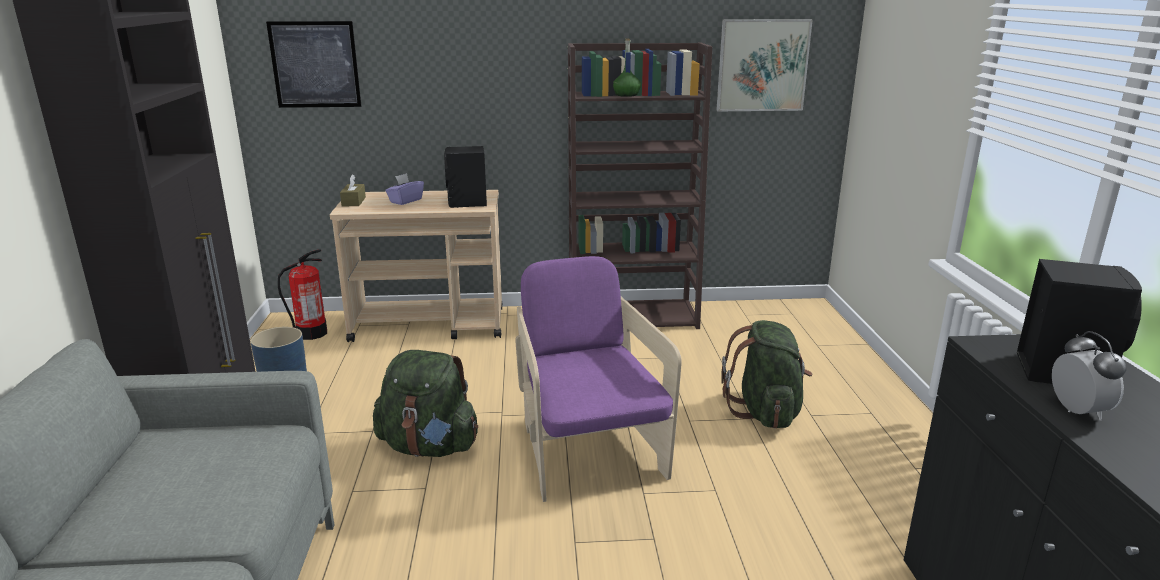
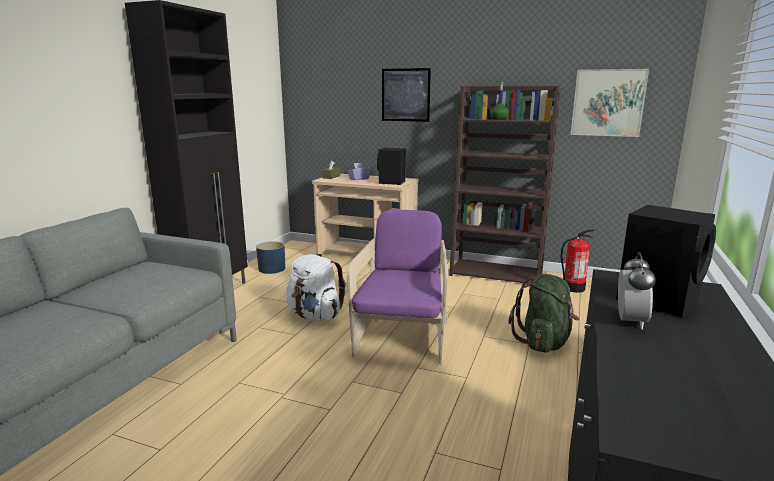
camera: 25 degrees right, 5 degrees down
picture [266,21,361,108] -> picture moved to [382,68,431,122]
fire extinguisher [278,249,327,340] -> fire extinguisher moved to [561,229,594,293]
green backpack [373,350,478,457] -> white backpack [286,254,346,321]

